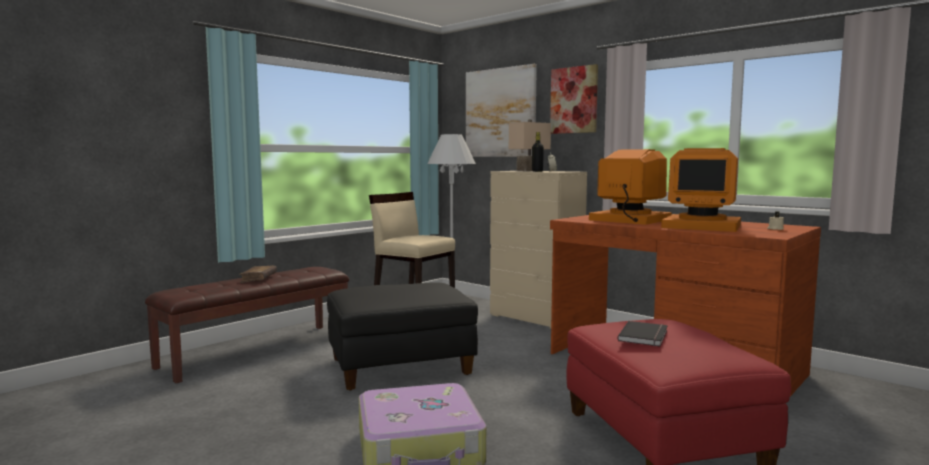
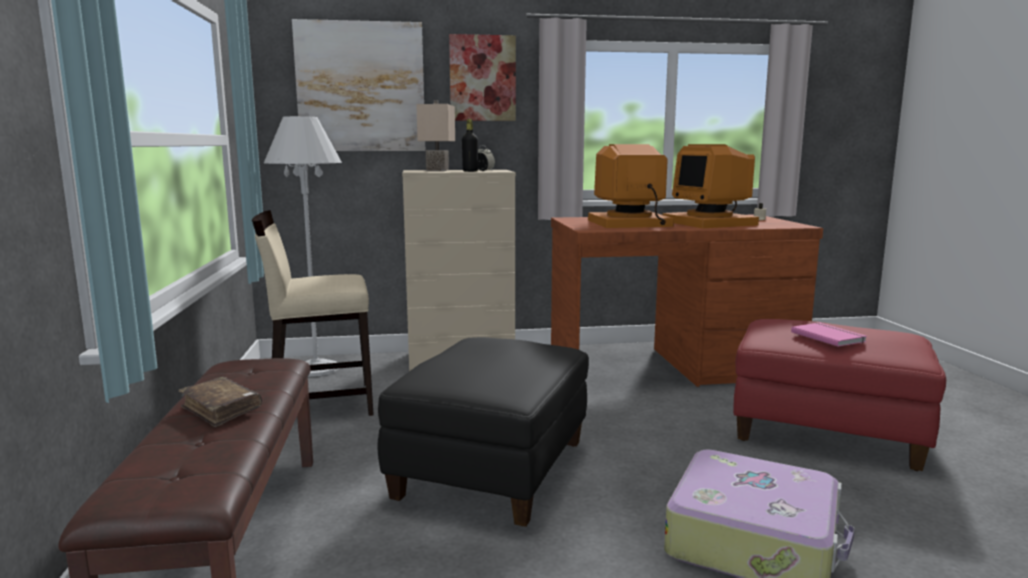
camera: 50 degrees left, 5 degrees up
black book [618,321,668,347] -> pink book [791,322,867,347]
monitor [661,148,741,232] -> monitor turned 90 degrees clockwise [663,144,759,228]

